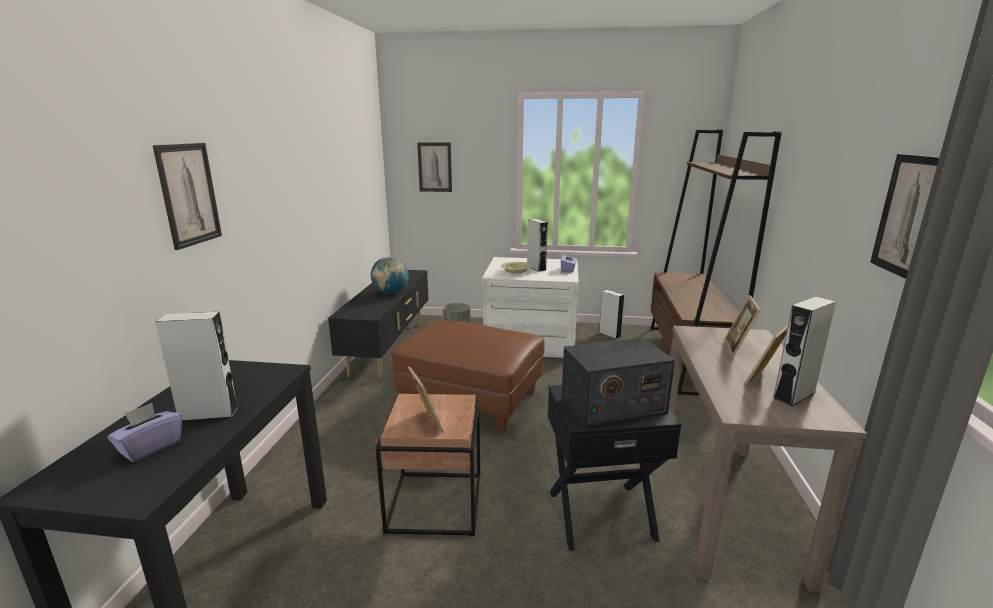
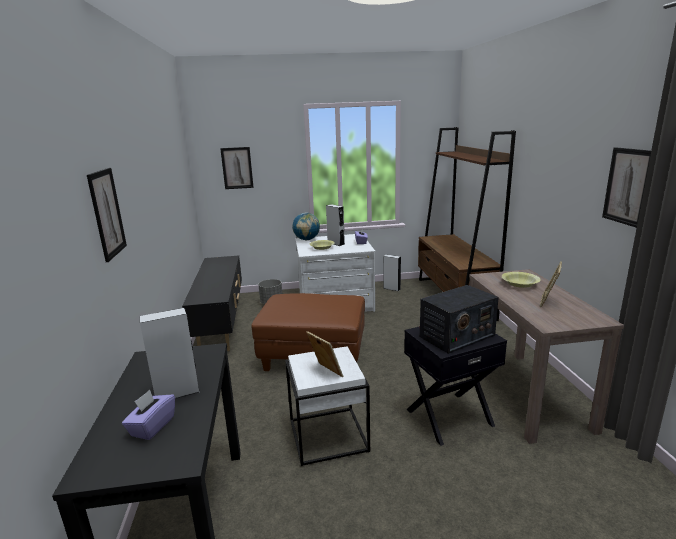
camera: 15 degrees left, 0 degrees up
globe [371,257,408,294] -> globe moved to [292,213,320,240]
brown side table [376,394,480,536] -> white side table [285,346,370,466]
picture frame [725,295,761,357] -> yellow bowl [502,272,541,288]
grey speaker [773,296,836,406] -> none

